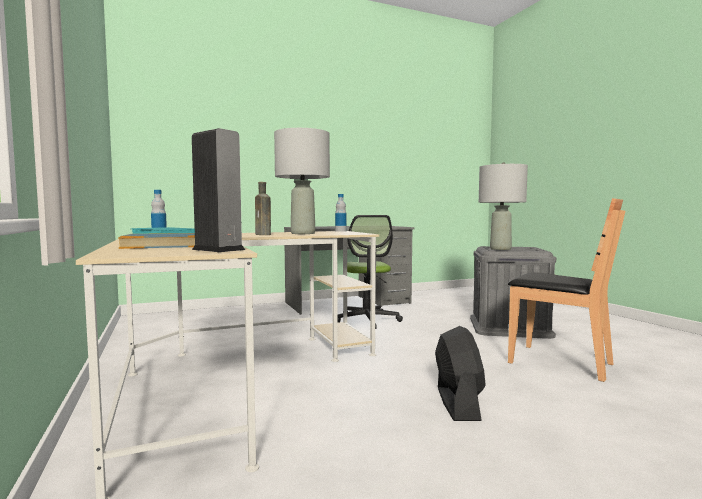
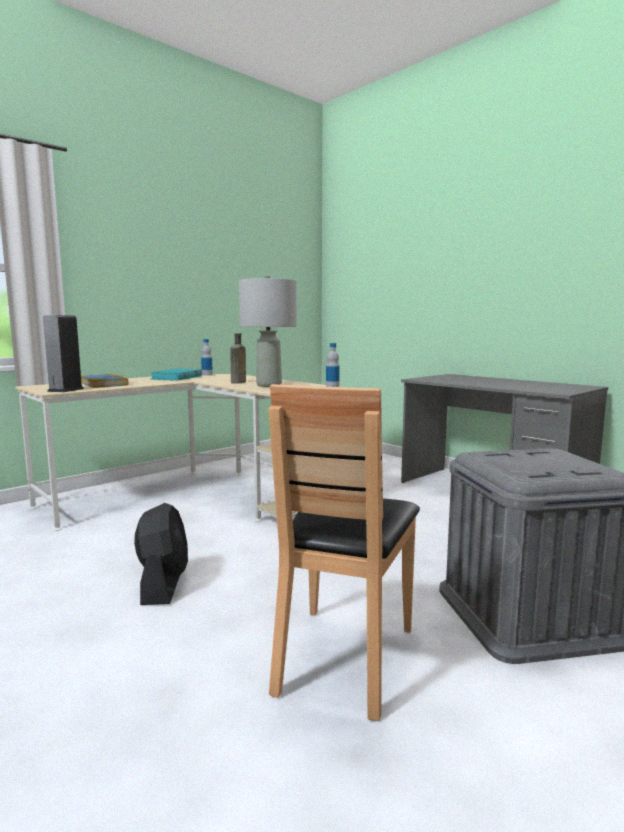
camera: 70 degrees right, 5 degrees up
office chair [338,215,403,329] -> none
black fan [435,326,486,421] -> black fan turned 75 degrees counterclockwise [134,503,188,605]
grey table lamp [479,162,528,250] -> none

